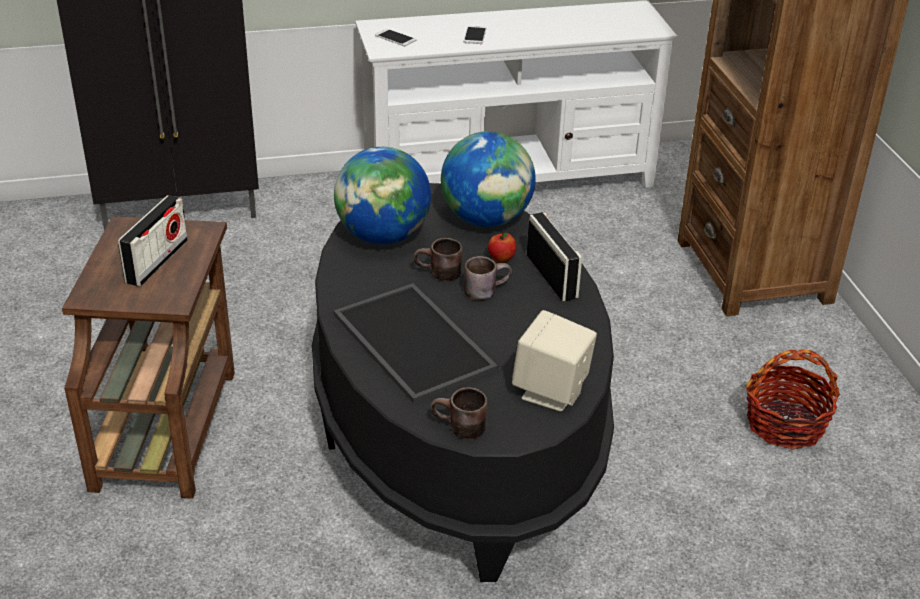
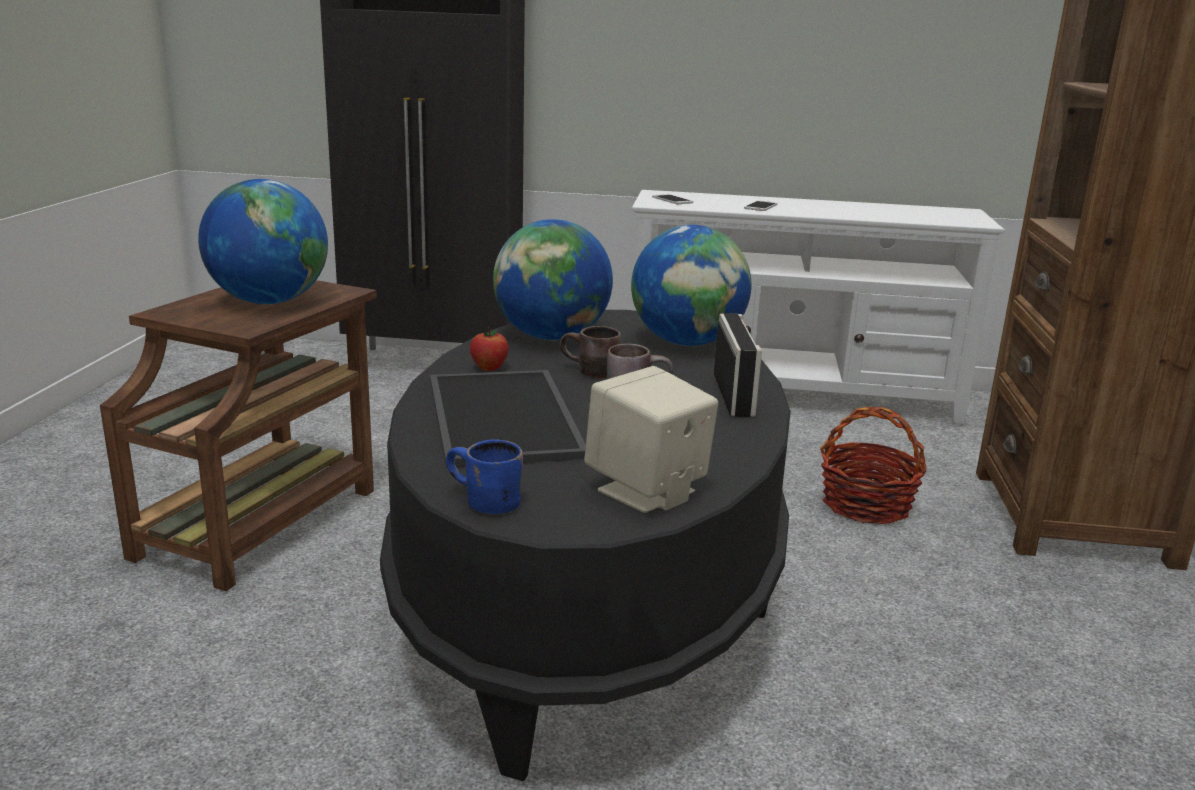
camera: 20 degrees right, 15 degrees down
radio [118,195,188,286] -> globe [198,179,328,304]
brown mug [430,387,487,439] -> blue mug [446,439,523,514]
apple [488,232,516,263] -> apple moved to [470,327,508,371]
basket [746,349,840,450] -> basket moved to [820,407,927,524]

